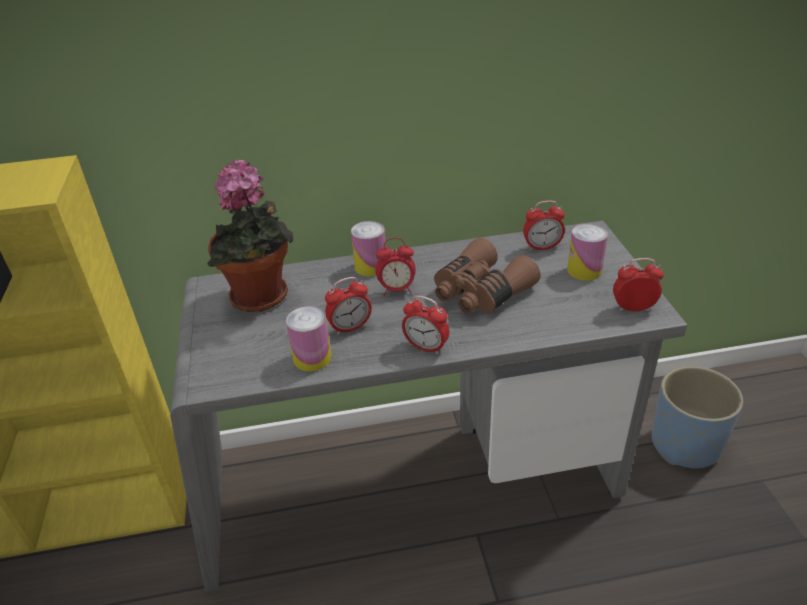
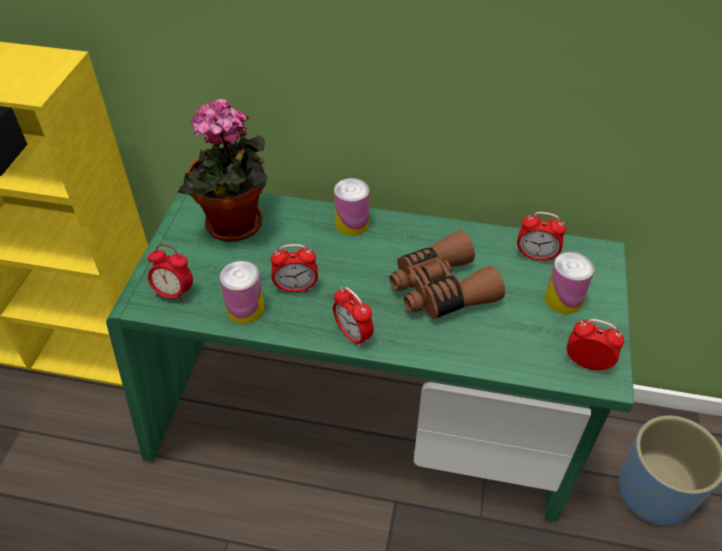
camera: 20 degrees right, 10 degrees up
grey desk [170,221,687,592] -> green desk [106,193,634,522]
alarm clock [376,238,416,296] -> alarm clock moved to [148,245,193,304]

